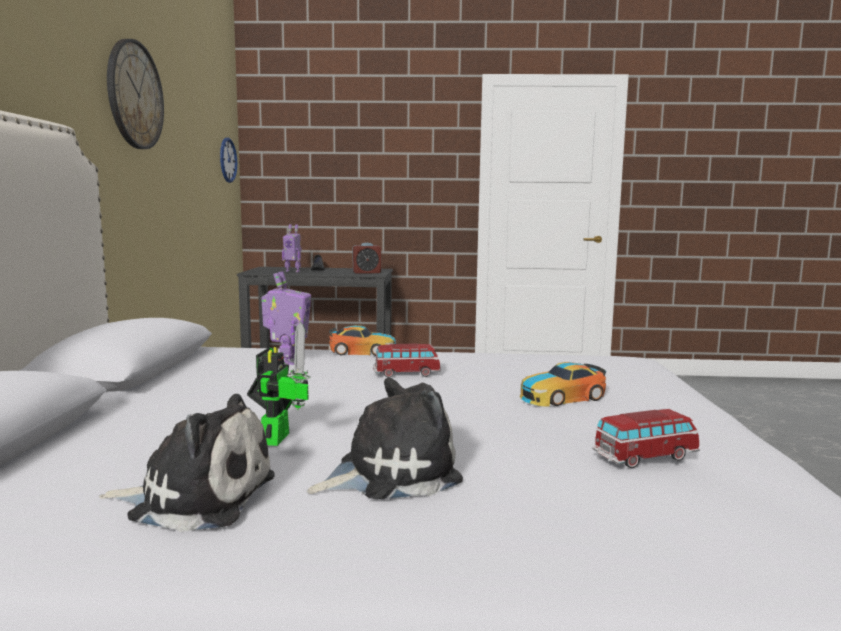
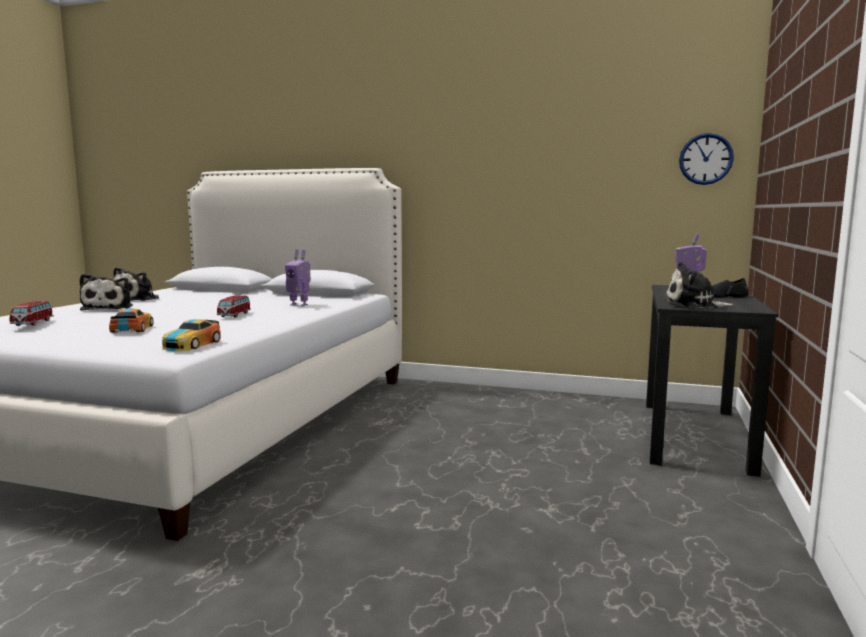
camera: 105 degrees right, 0 degrees up
wall clock [107,39,164,149] -> none
toy robot [247,322,311,446] -> none
toy car [328,325,396,356] -> toy car moved to [162,319,221,351]
alarm clock [353,243,381,274] -> plush toy [665,262,734,308]

